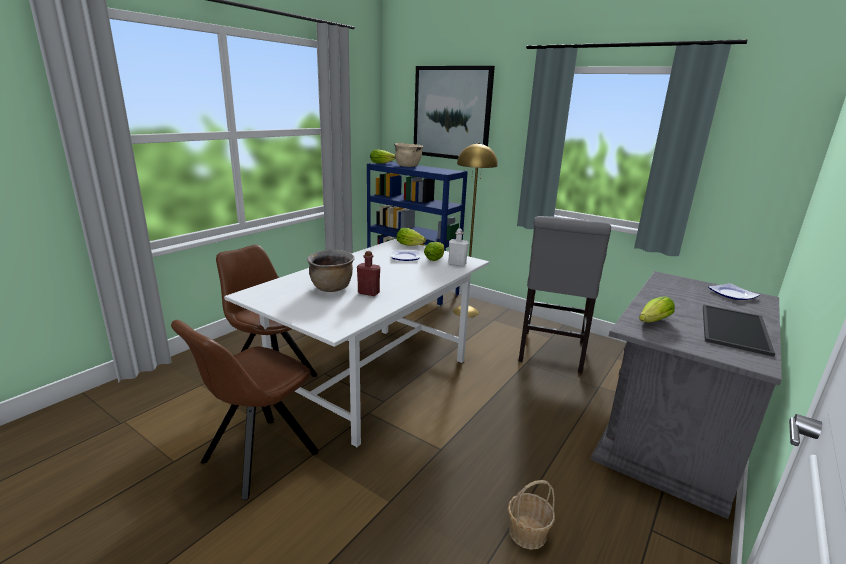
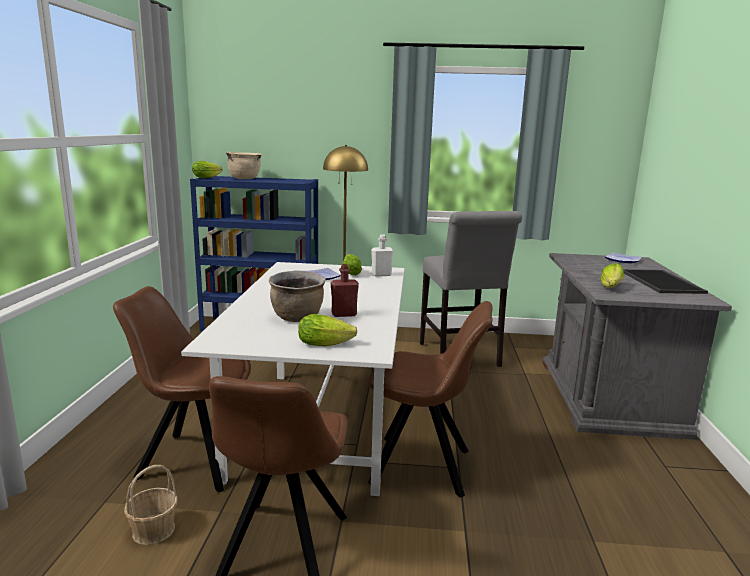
camera: 30 degrees left, 5 degrees down
lettuce [396,228,426,246] -> lettuce moved to [298,314,357,346]
picture [414,66,495,159] -> none
basket [508,480,555,550] -> basket moved to [124,465,178,545]
none -> brown chair [368,301,493,498]

